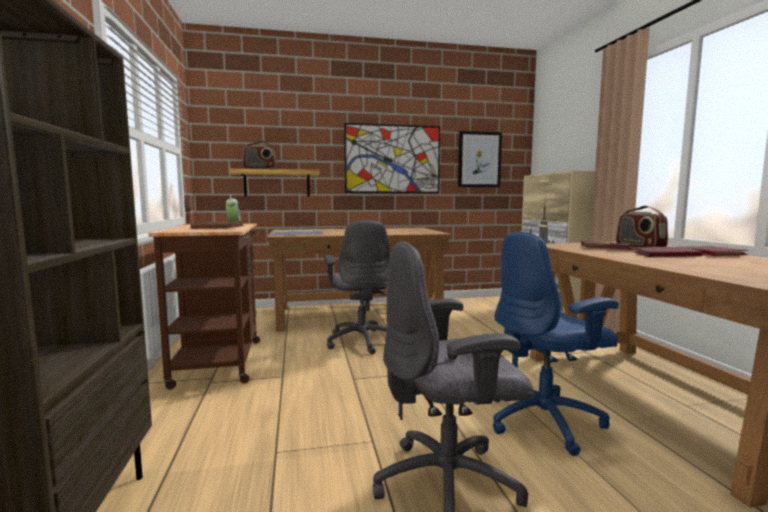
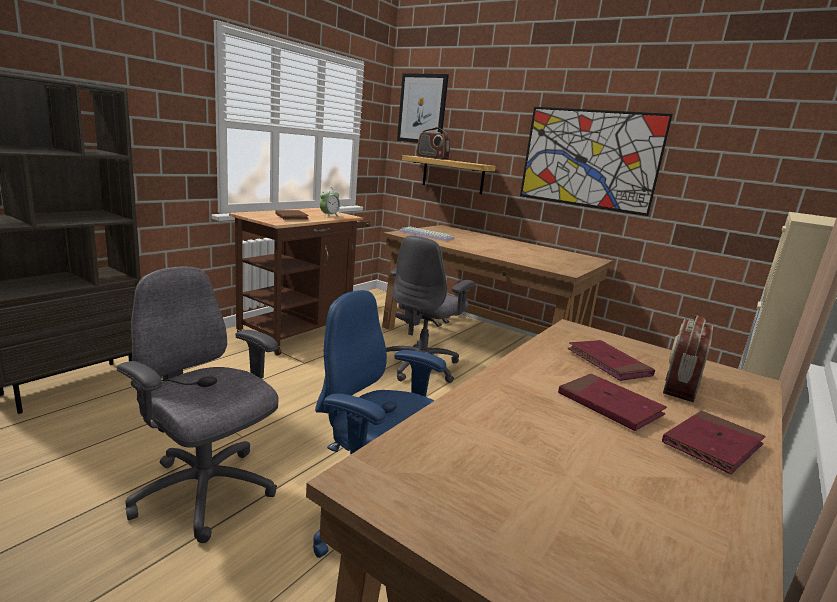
camera: 45 degrees right, 10 degrees up
picture [458,131,502,187] -> picture moved to [397,73,449,143]

